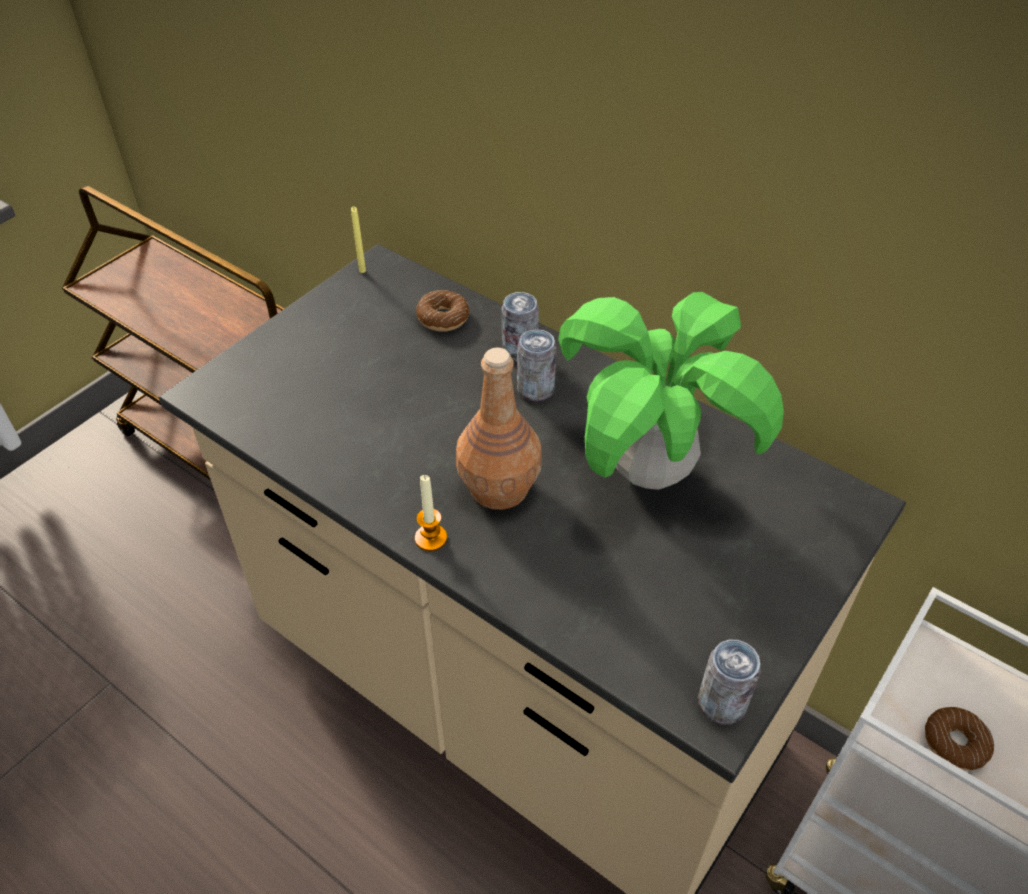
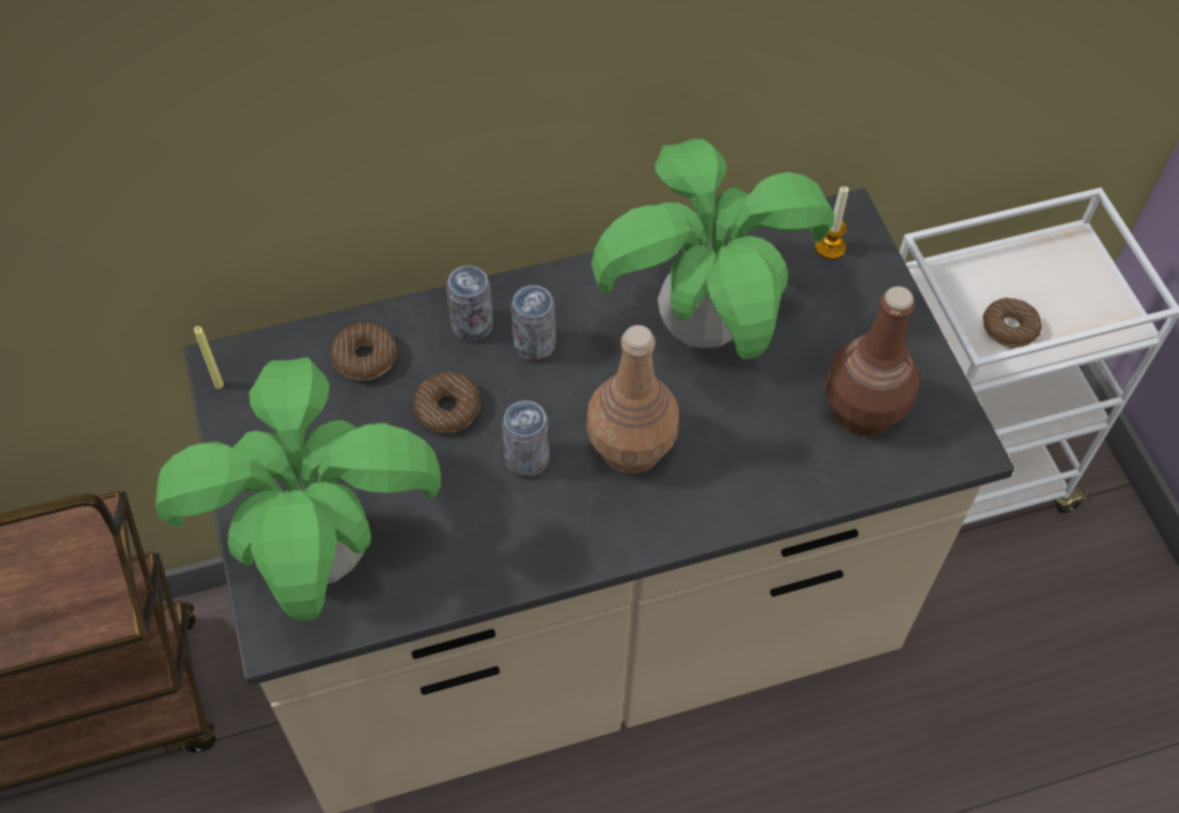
camera: 55 degrees left, 10 degrees up
candle [415,475,447,551] -> candle moved to [815,186,849,259]
can [698,640,761,725] -> can moved to [502,400,550,477]
none -> potted plant [156,357,441,621]
none -> donut [413,373,481,433]
none -> brown bottle [825,286,919,436]

